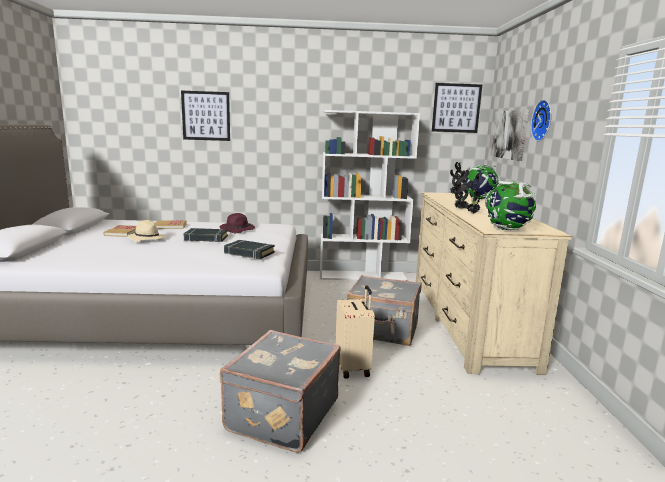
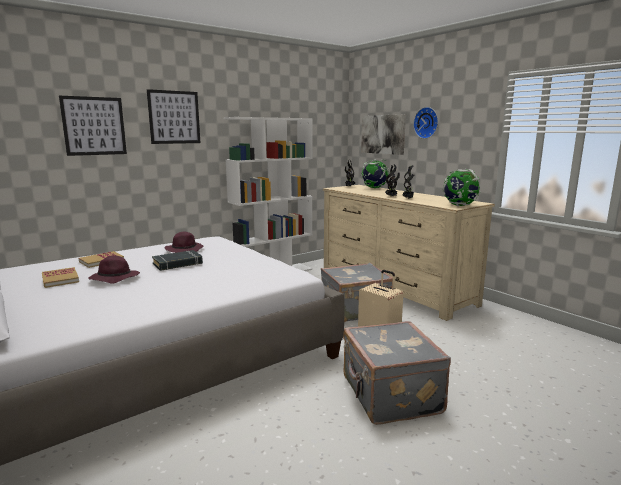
camera: 35 degrees left, 0 degrees up
beige hat [127,220,166,242] -> purple hat [88,255,140,284]
black book [224,240,275,259] -> none
picture [432,83,482,133] -> picture moved to [147,89,200,144]

